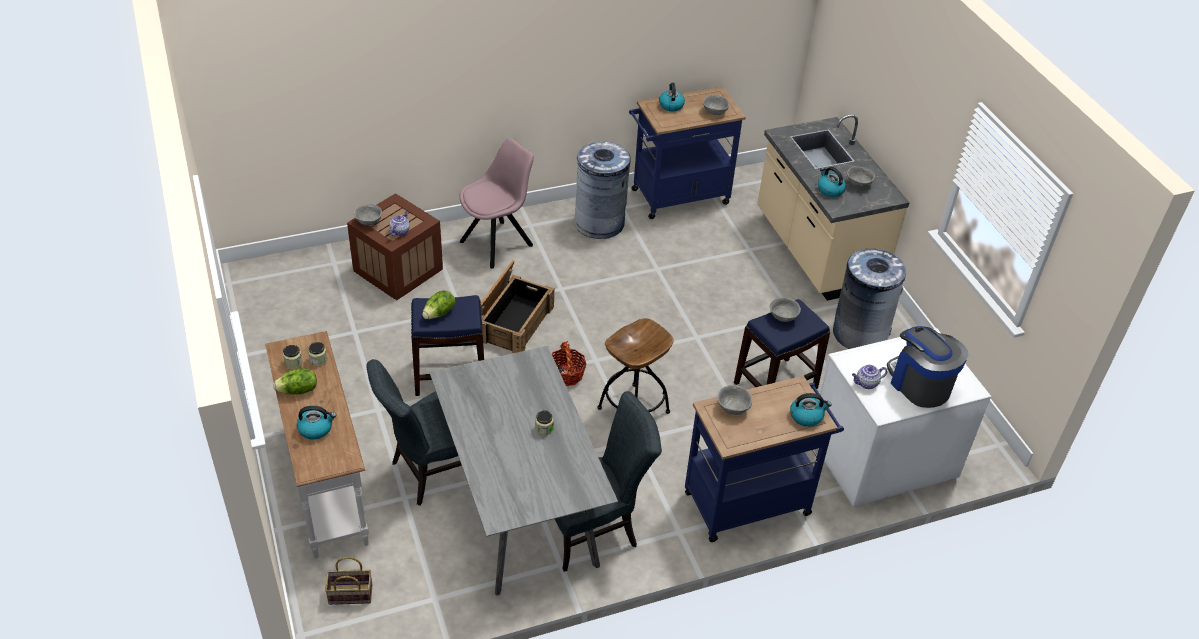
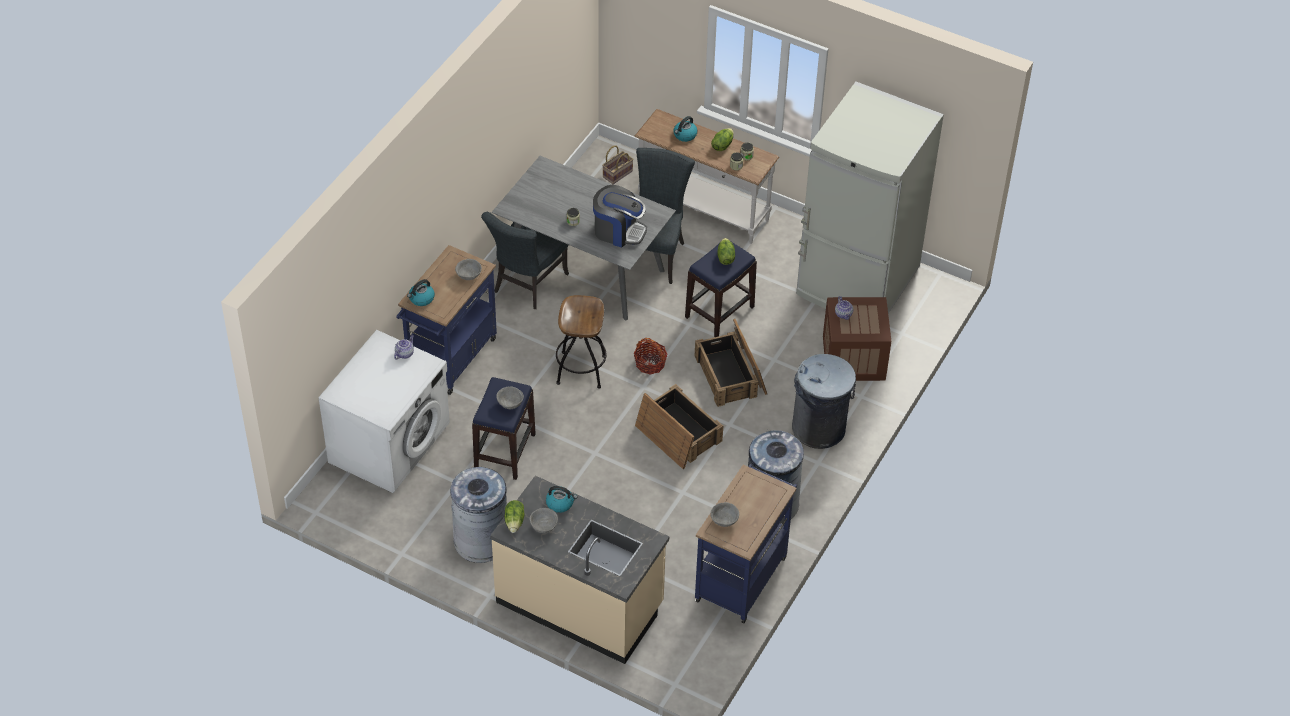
camera: 140 degrees right, 5 degrees up
grey bowl [354,204,382,225] -> none
pink chair [459,138,534,268] -> grey trash can [792,354,856,449]
kettle [659,83,685,112] -> none
coffee machine [887,326,968,408] -> coffee machine moved to [593,185,647,248]
none -> lettuce [504,500,525,533]
none -> crate [635,384,723,469]
none -> white fridge [796,82,944,313]

